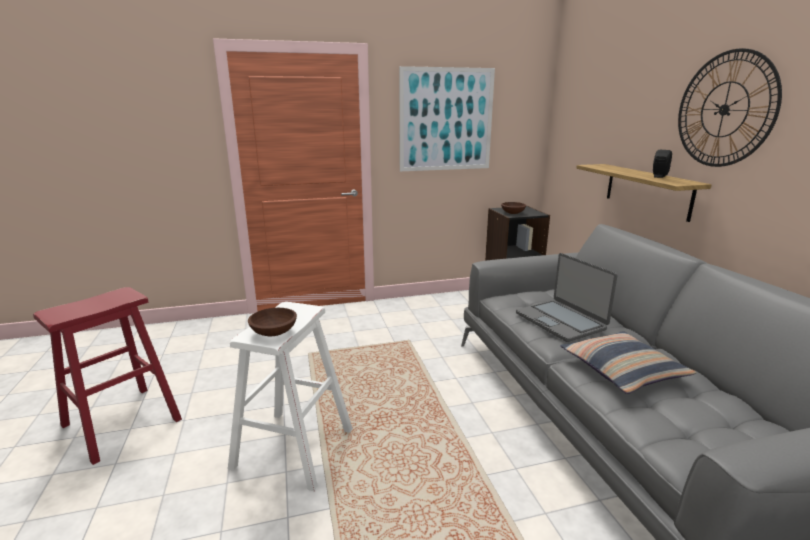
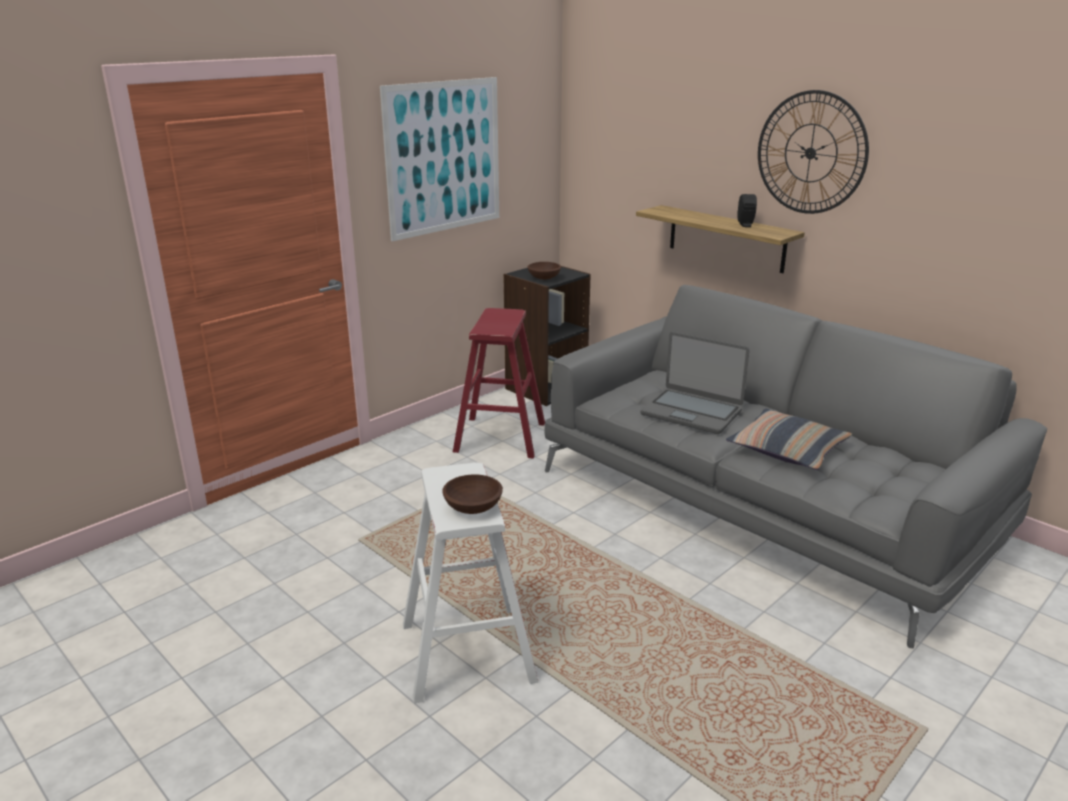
camera: 30 degrees left, 5 degrees up
red stool [33,287,182,465] -> red stool moved to [453,308,545,458]

